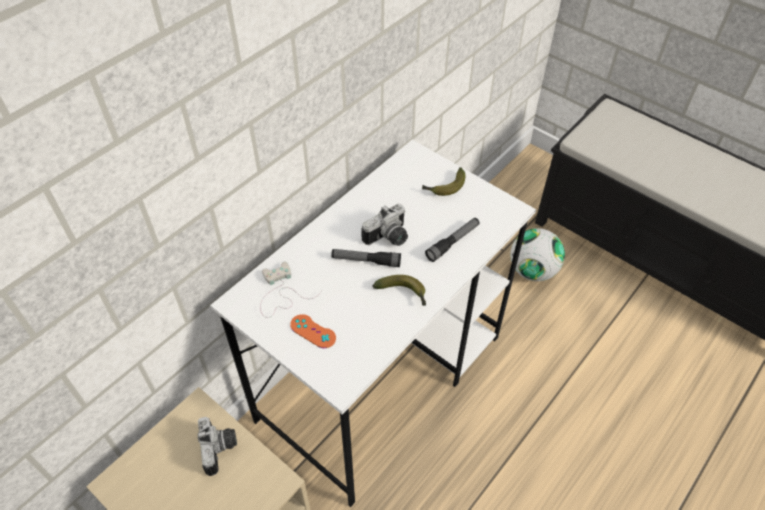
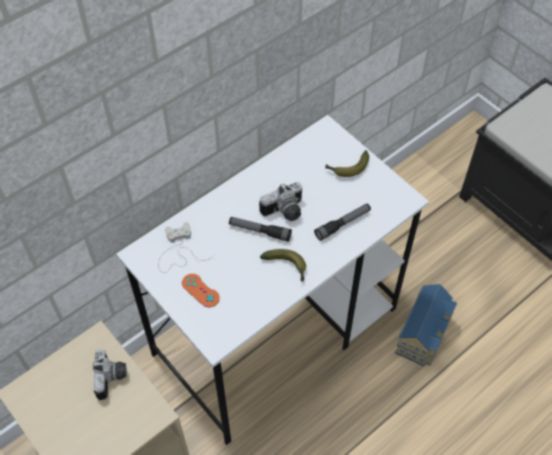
camera: 10 degrees right, 5 degrees up
football [510,228,565,281] -> none
none -> toy house [395,284,457,366]

